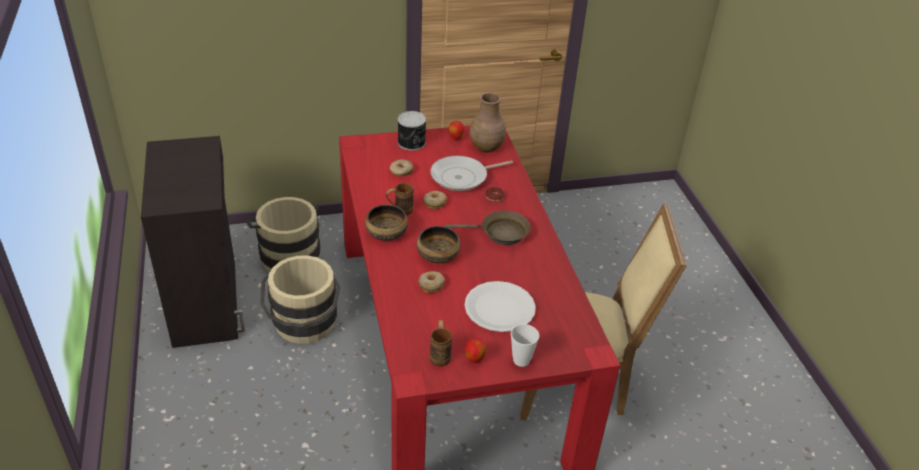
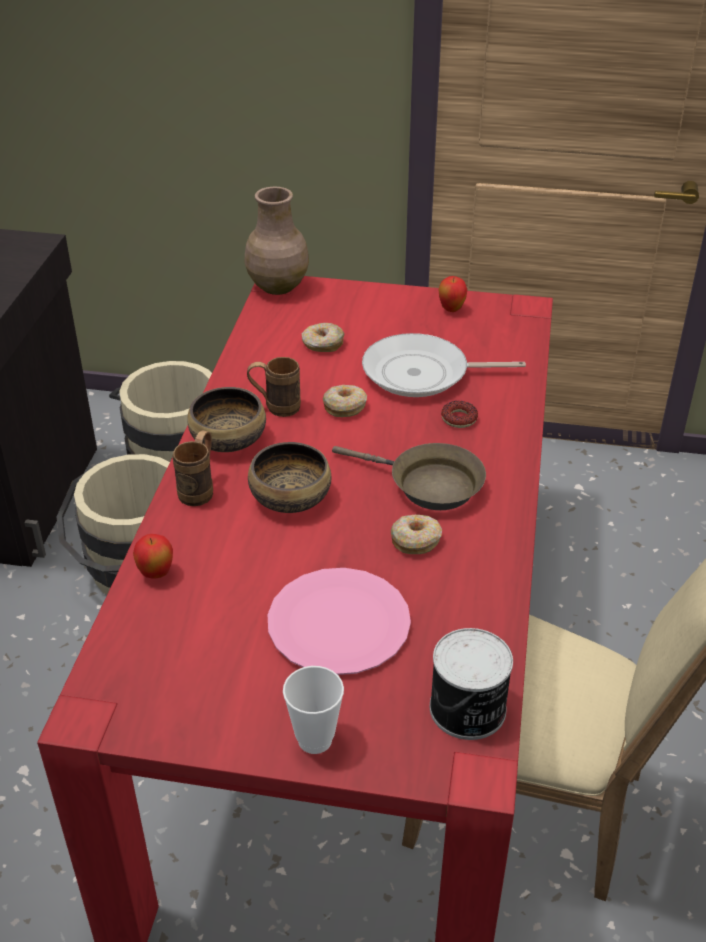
camera: 25 degrees right, 0 degrees up
can [398,111,426,151] -> can moved to [430,628,513,740]
donut [419,271,445,293] -> donut moved to [391,515,442,554]
brown mug [430,320,452,366] -> brown mug moved to [173,430,213,506]
white plate [464,281,536,332] -> pink plate [268,568,411,675]
apple [465,338,486,363] -> apple moved to [133,534,173,579]
brown vase [469,92,506,152] -> brown vase moved to [245,187,309,295]

